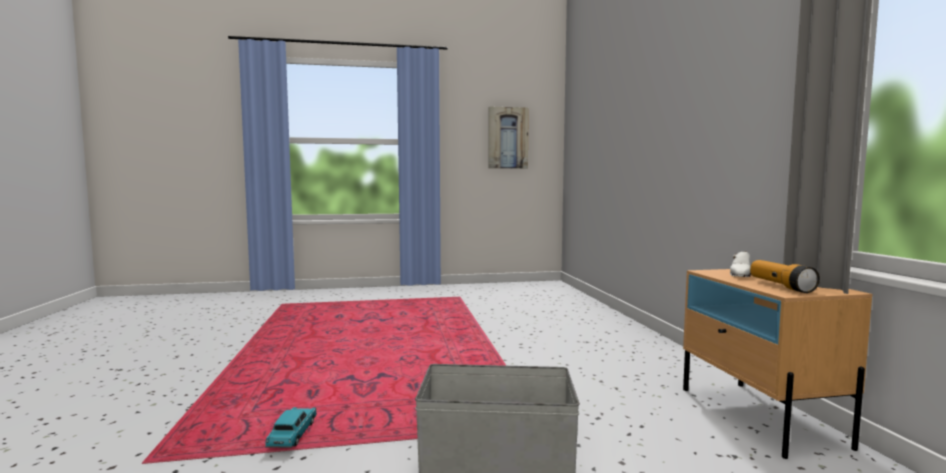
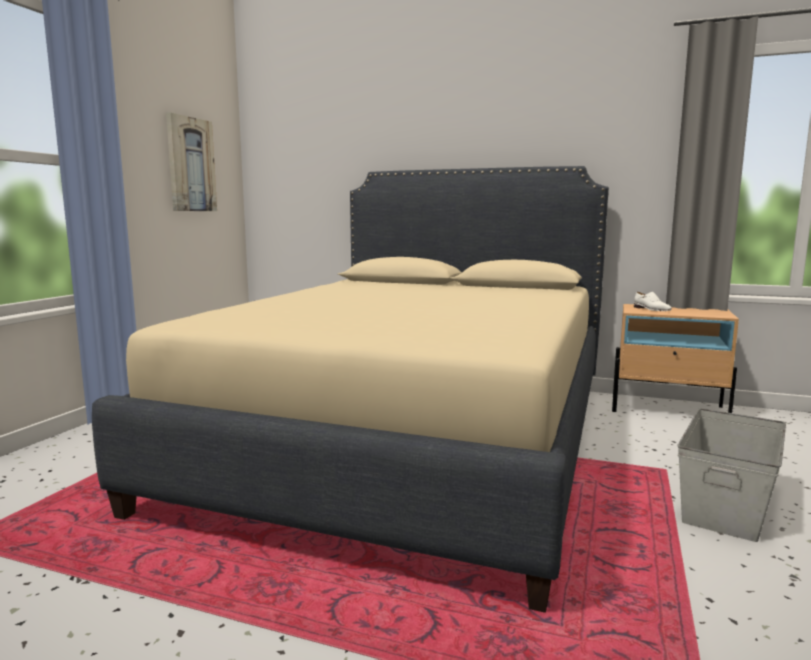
camera: 60 degrees left, 5 degrees up
turquoise toy car [265,407,317,448] -> none
flashlight [750,260,820,293] -> none
none -> beige bed [92,166,609,613]

